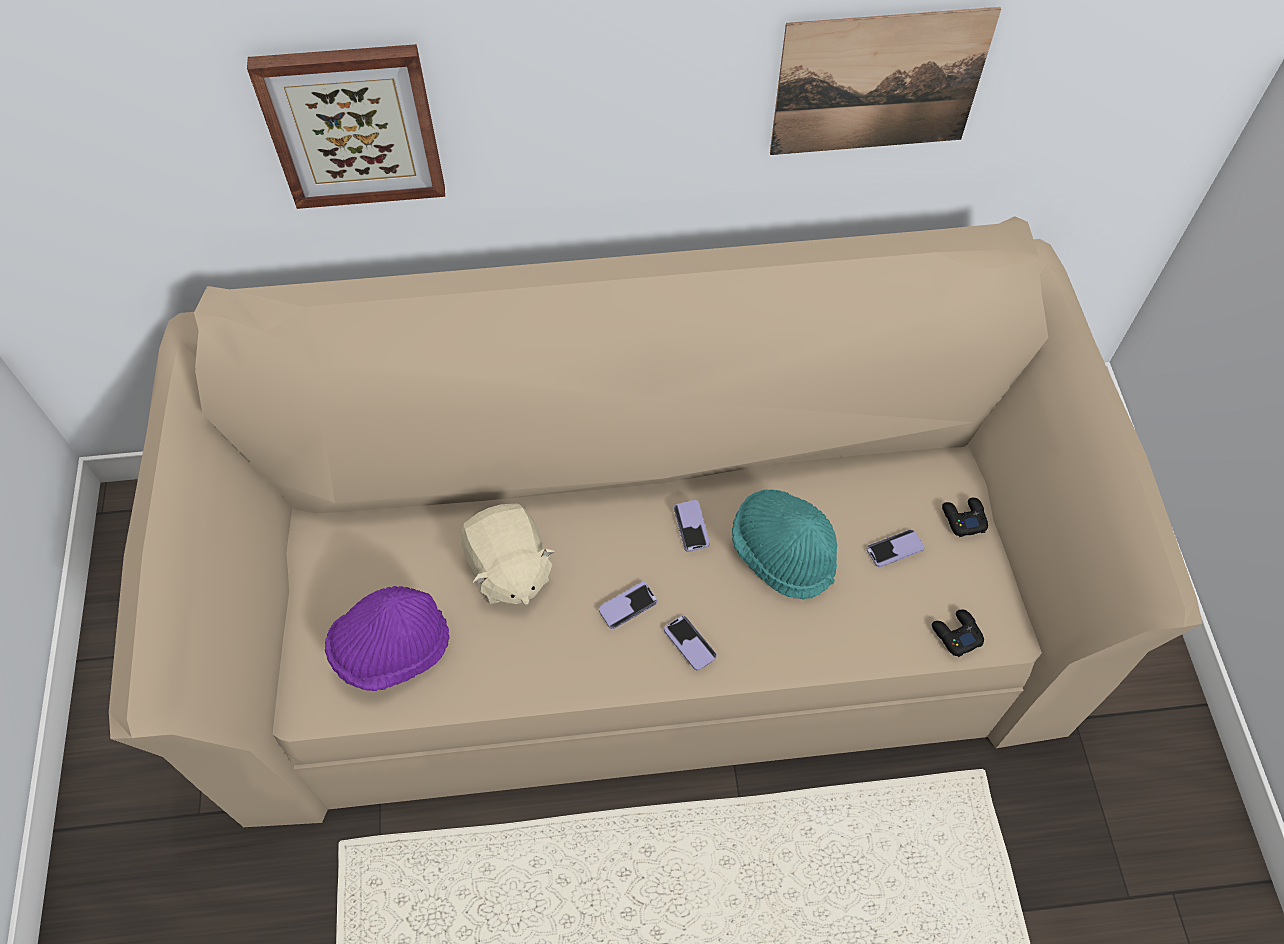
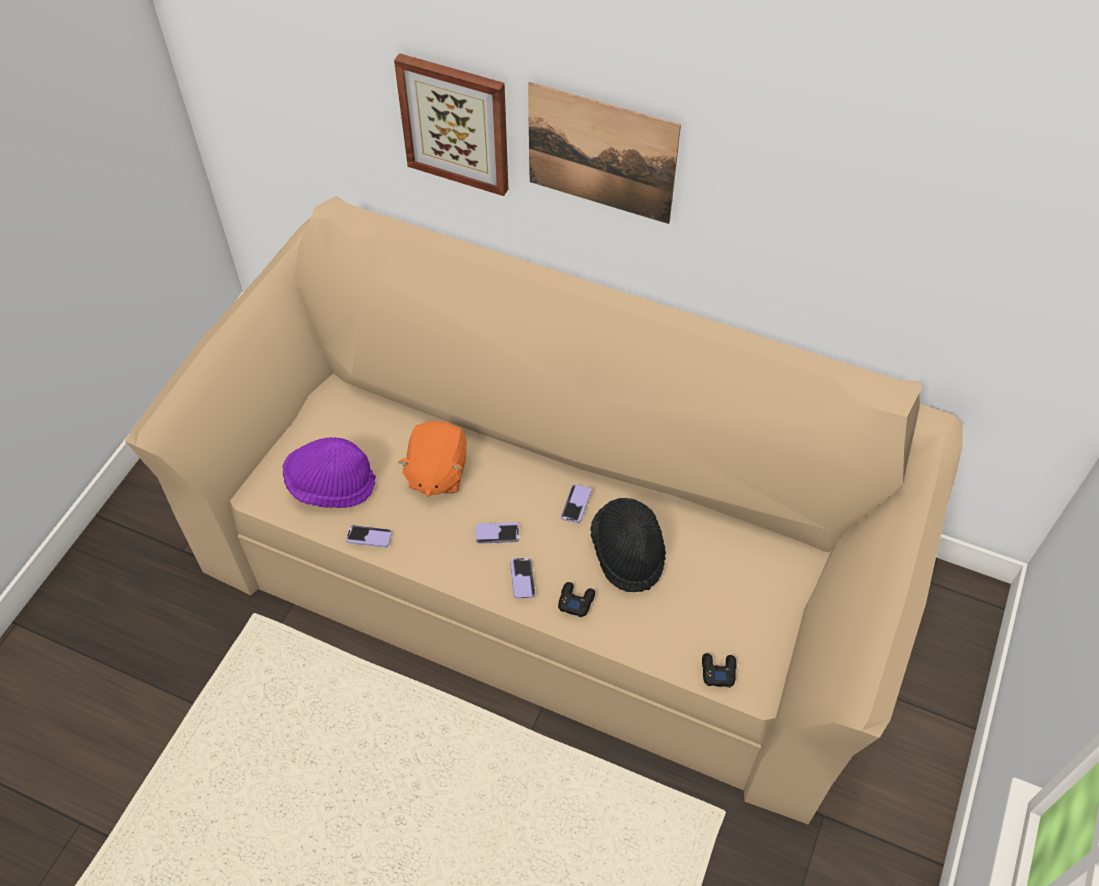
camera: 30 degrees right, 5 degrees down
beige plush toy [461,504,555,605] -> orange plush toy [398,421,467,497]
turquoise hat [732,490,837,599] -> black hat [590,498,666,593]
picture [770,7,1001,155] -> picture moved to [528,82,681,224]
phone [866,529,924,567] -> phone moved to [346,525,392,547]
black game controller [942,498,988,537] -> black game controller moved to [558,582,595,617]

